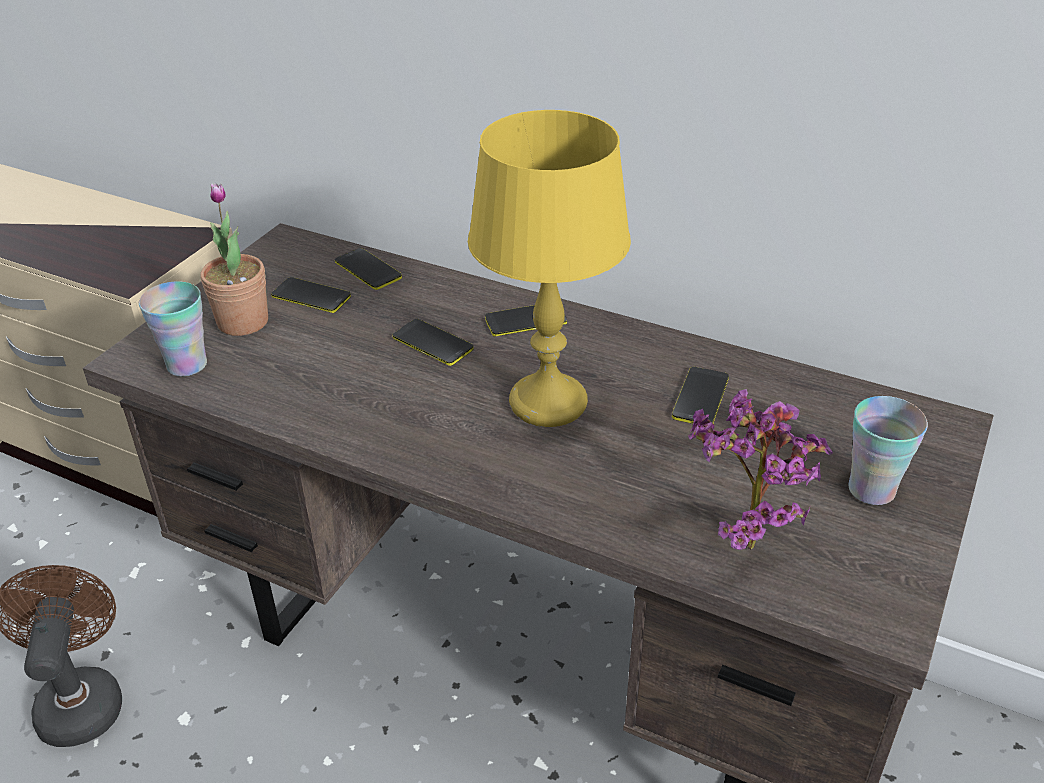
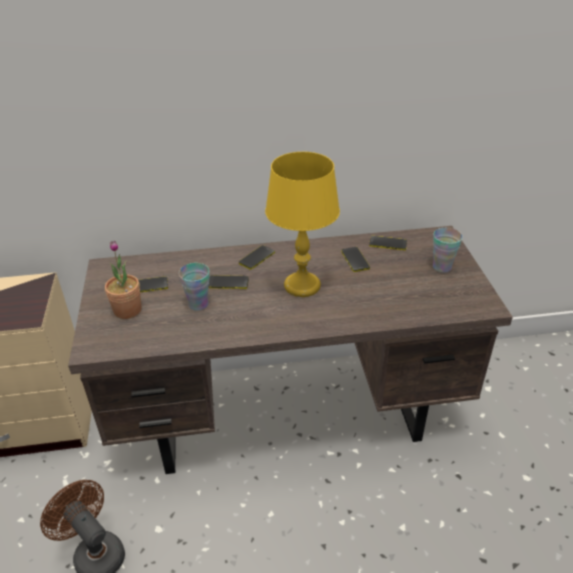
camera: 35 degrees left, 0 degrees up
cup [139,282,207,376] -> cup moved to [179,263,209,311]
phone [335,248,402,290] -> phone moved to [369,236,407,250]
potted plant [688,389,833,550] -> none

